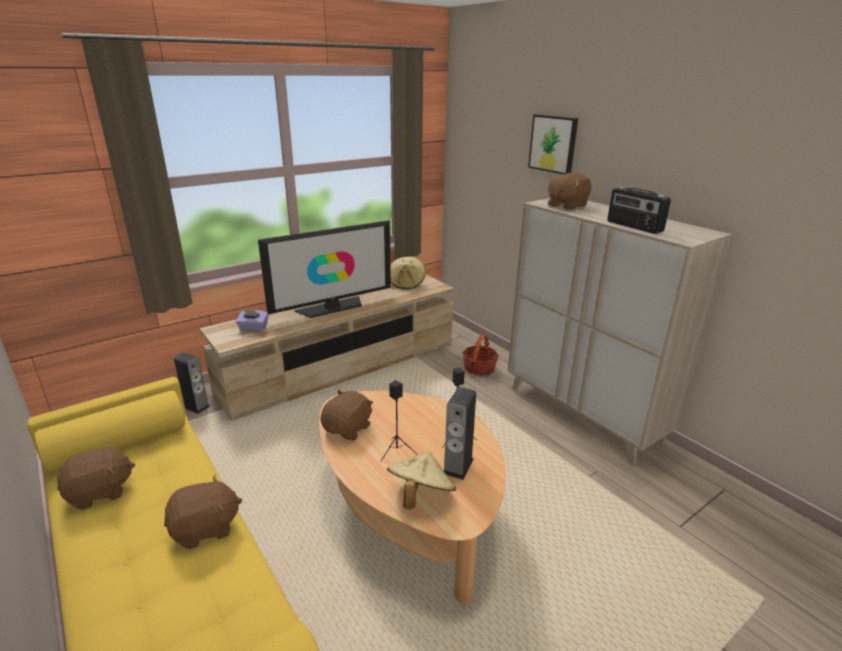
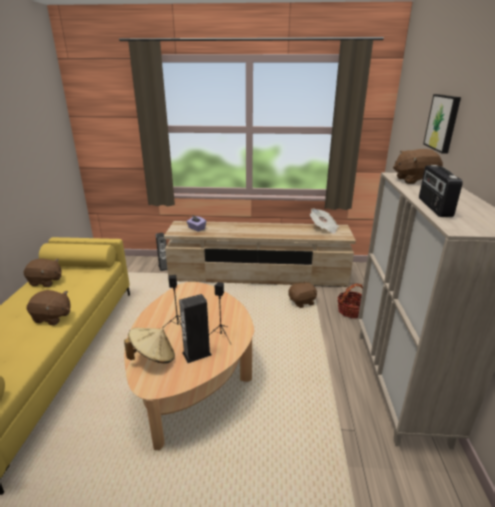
camera: 40 degrees right, 0 degrees up
television [258,220,391,318] -> none
brown plush toy [320,390,373,441] -> brown plush toy moved to [288,281,317,308]
beige hat [390,257,425,290] -> newspaper [310,208,339,234]

